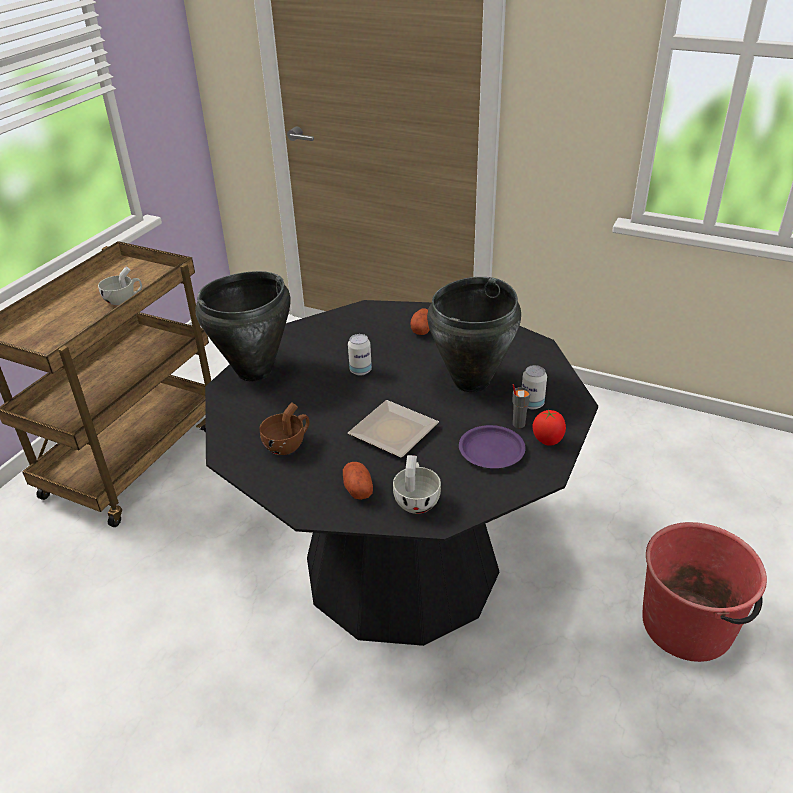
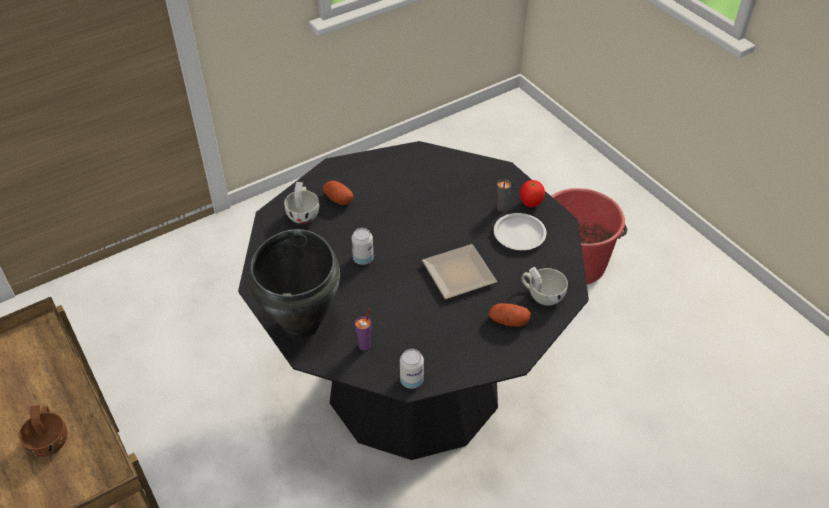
camera: 60 degrees left, 10 degrees up
white cup [98,267,142,305] -> white cup moved to [284,182,319,224]
brown cup [259,402,309,455] -> brown cup moved to [19,405,67,457]
black cooking pot [427,277,521,392] -> none
purple plate [459,425,526,468] -> white plate [494,213,547,250]
can [522,365,547,409] -> can moved to [400,349,424,389]
none -> purple cup [355,308,371,351]

